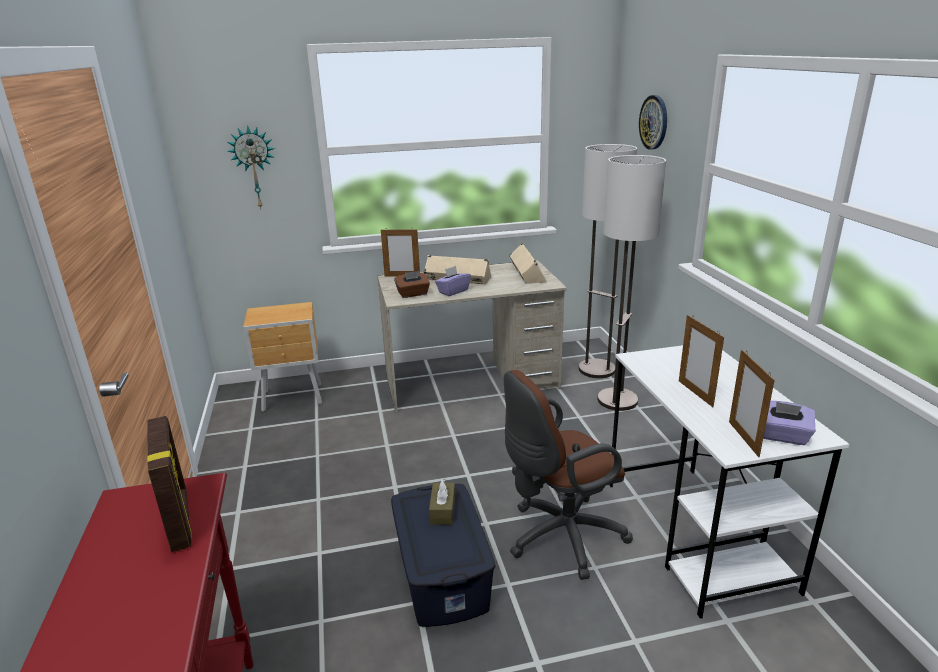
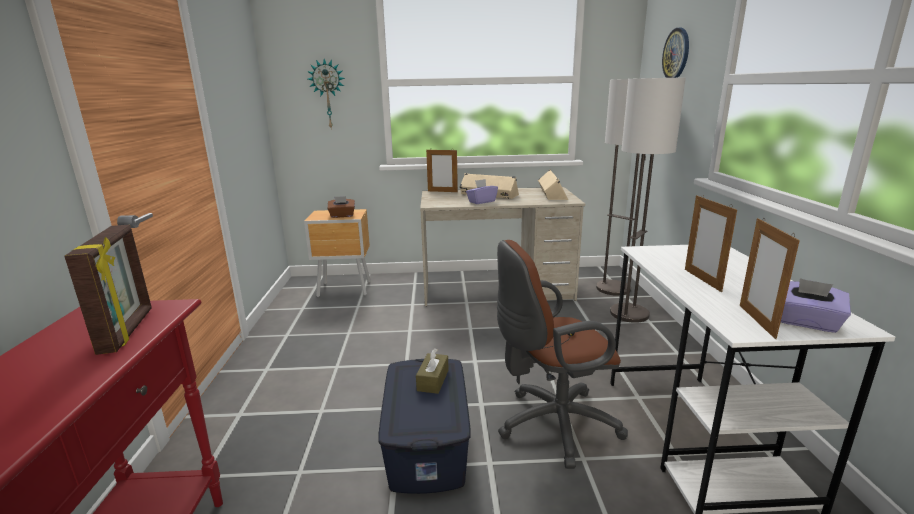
camera: 10 degrees right, 5 degrees down
brown tissue box [394,271,430,298] -> brown tissue box moved to [328,196,355,218]

